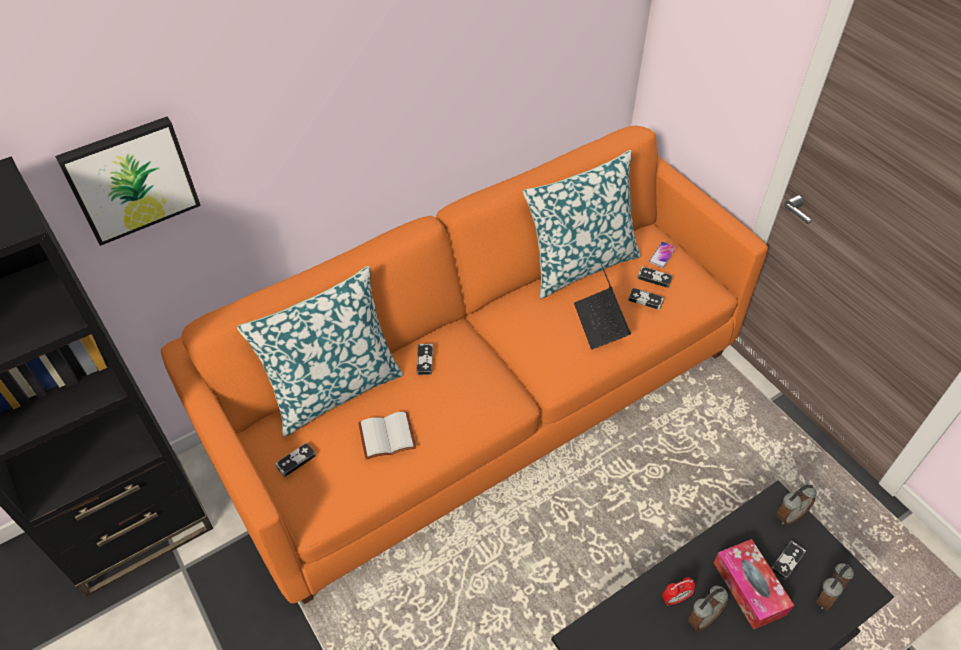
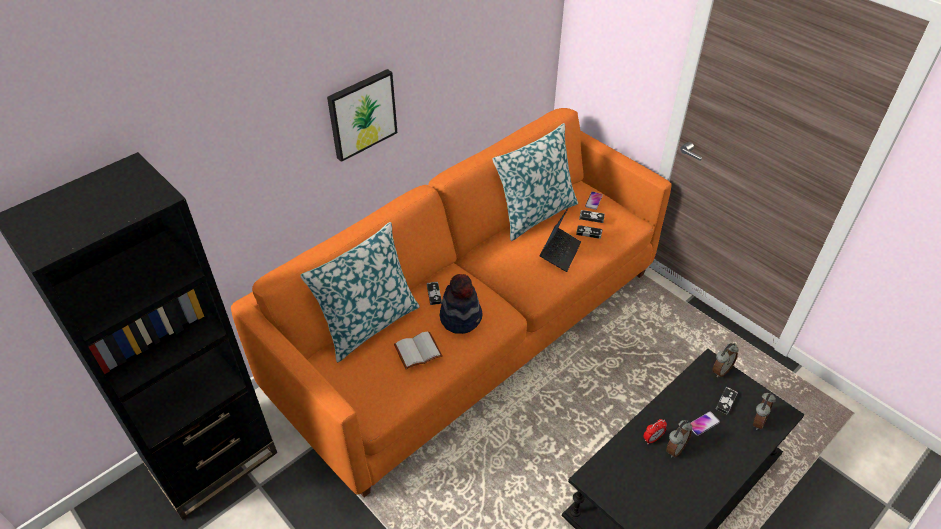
camera: 10 degrees left, 5 degrees down
picture [55,117,201,246] -> picture moved to [327,69,397,162]
game controller [275,443,316,477] -> none
laptop [574,264,631,350] -> laptop turned 135 degrees counterclockwise [540,208,581,272]
tissue box [714,539,795,630] -> phone [691,411,720,436]
none -> hat [440,274,482,334]

